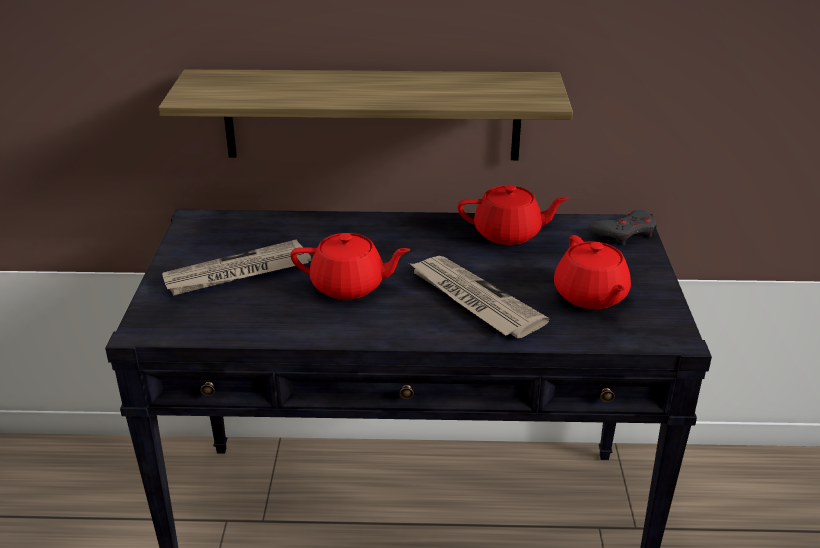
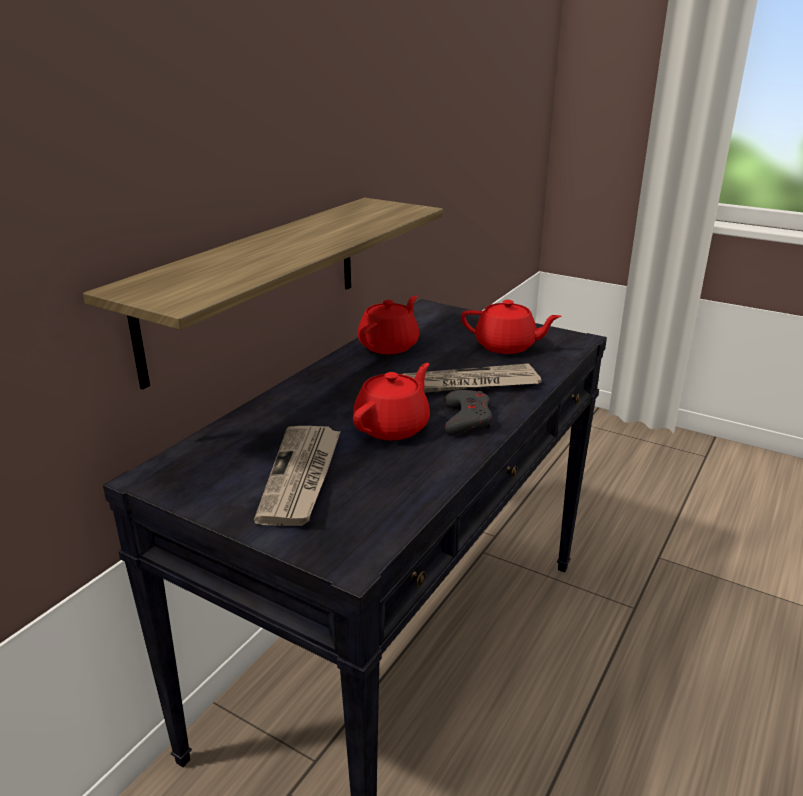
camera: 60 degrees left, 5 degrees down
grey game controller [588,210,656,245] -> grey game controller moved to [444,390,492,435]

